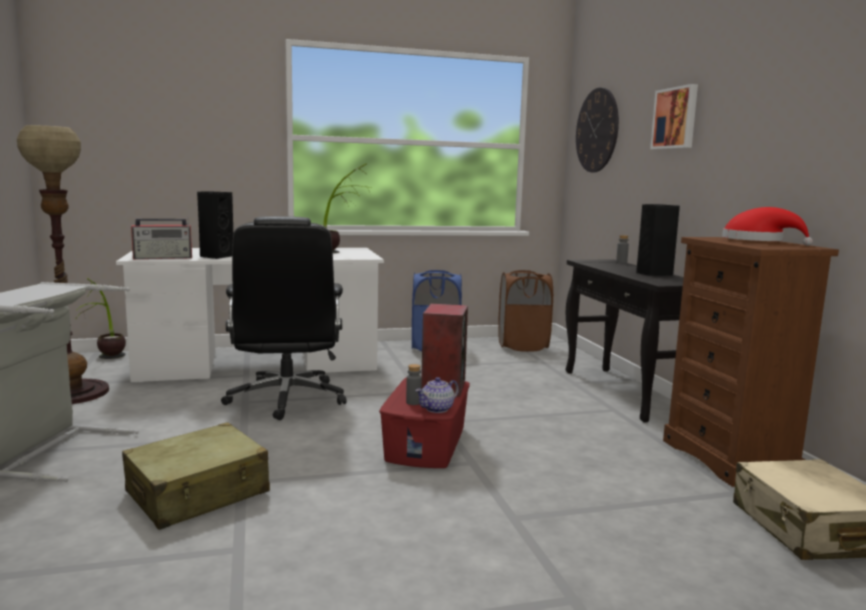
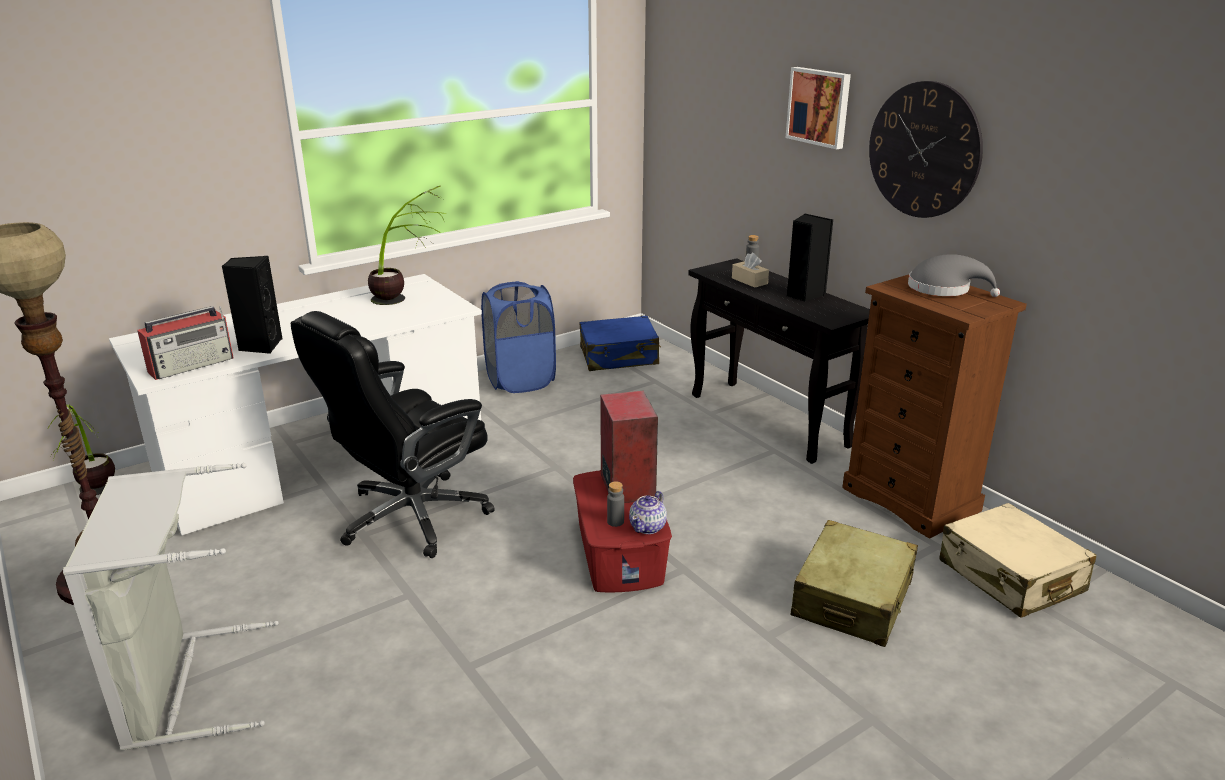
camera: 20 degrees left, 15 degrees up
beige suitcase [122,422,270,530] -> beige suitcase moved to [791,520,918,647]
black office chair [221,216,347,420] -> black office chair turned 75 degrees clockwise [291,311,495,558]
brown laundry basket [498,270,553,352] -> blue suitcase [580,316,661,371]
wall clock [576,88,619,172] -> wall clock moved to [869,81,983,218]
red hat [722,207,813,246] -> grey hat [908,254,1000,297]
none -> beige tissue box [732,253,769,288]

